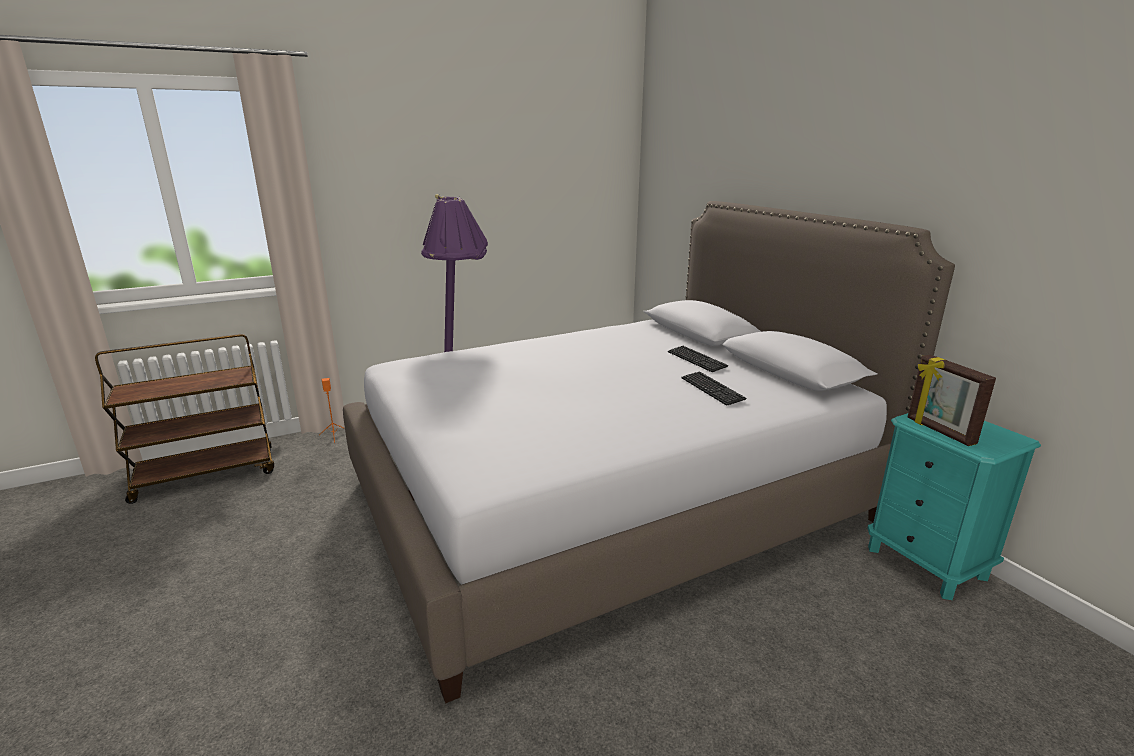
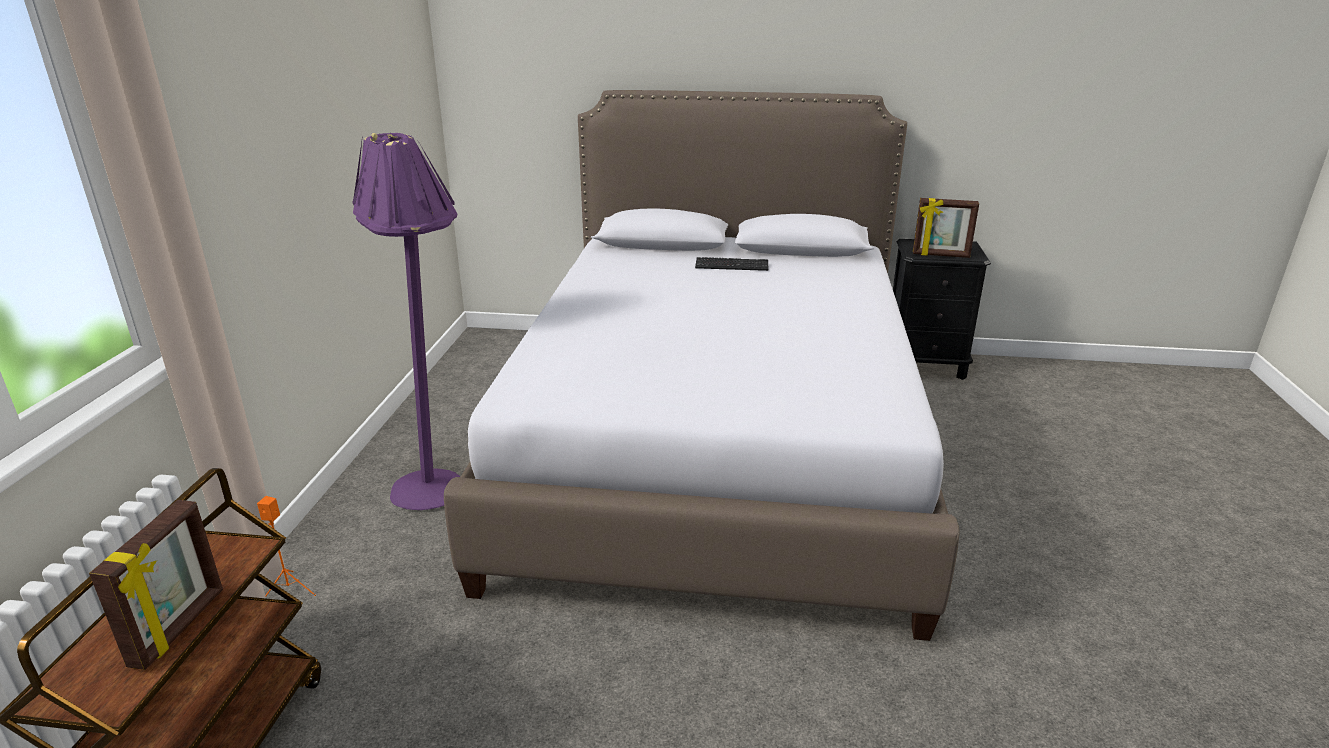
camera: 55 degrees left, 5 degrees up
keyboard [682,371,747,406] -> none
turquoise nightstand [867,413,1041,600] -> black nightstand [893,239,991,380]
none -> picture frame [89,500,223,670]

